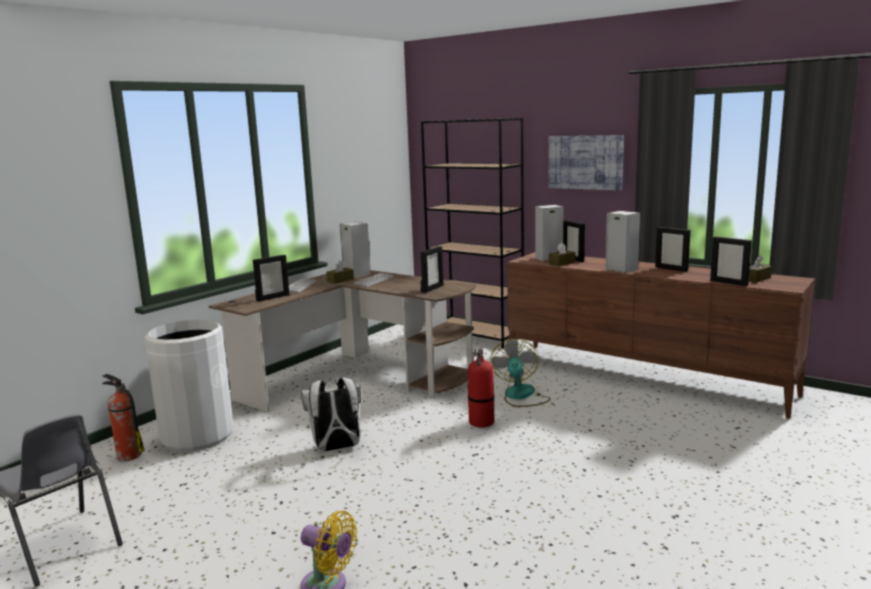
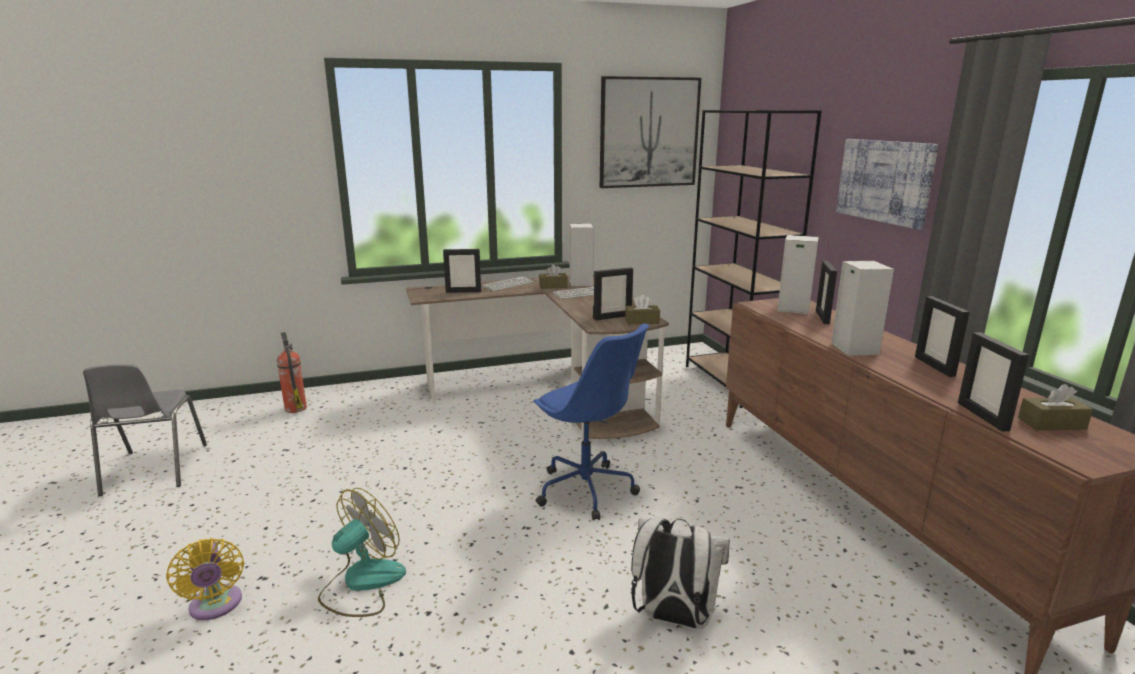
camera: 35 degrees right, 5 degrees up
white trash can [144,320,234,451] -> none
white backpack [301,377,361,451] -> white backpack moved to [631,518,730,629]
fire extinguisher [468,349,494,428] -> blue office chair [533,324,649,521]
fan [490,339,551,407] -> fan moved to [318,488,406,617]
brown tissue box [549,242,575,266] -> brown tissue box moved to [625,295,660,324]
none -> picture [600,76,701,188]

